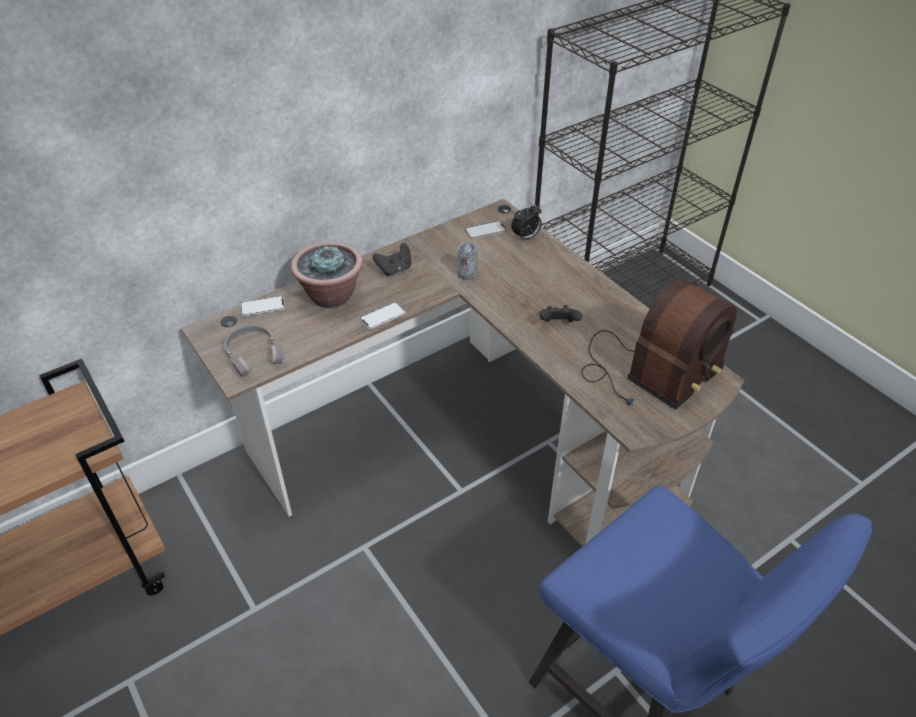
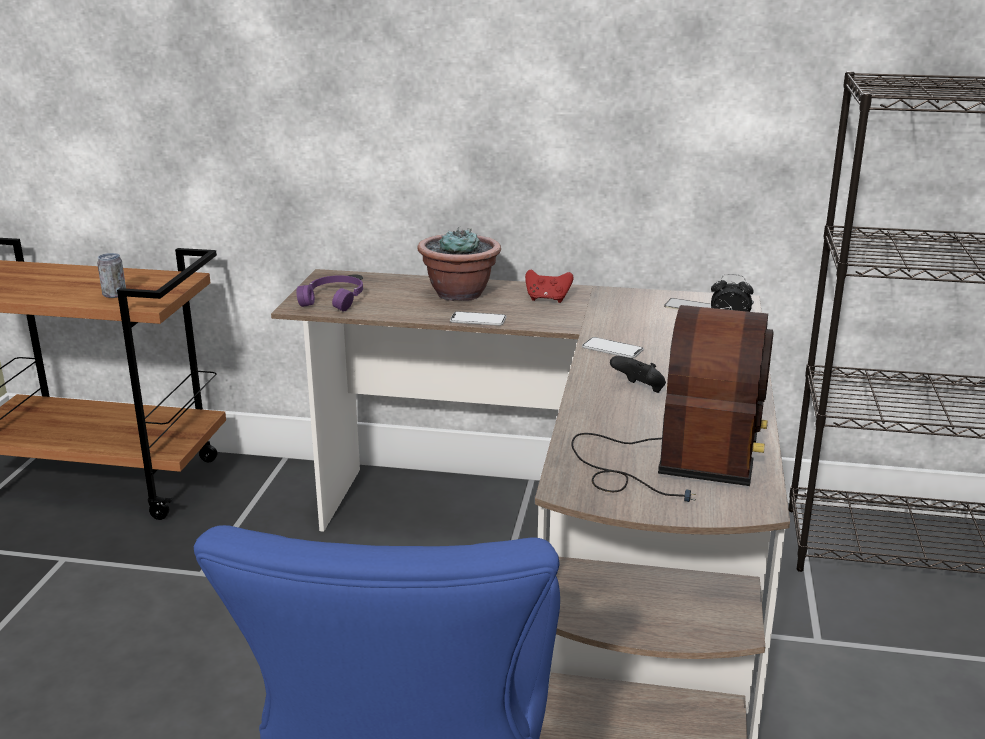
camera: 45 degrees right, 20 degrees down
grey headphones [224,325,283,377] -> purple headphones [296,276,363,312]
phone [240,296,285,316] -> phone moved to [582,337,644,359]
black game controller [373,243,411,276] -> red game controller [525,269,574,303]
can [458,243,478,280] -> can moved to [97,253,126,298]
radio [581,278,737,409] -> radio turned 75 degrees counterclockwise [571,305,774,502]

